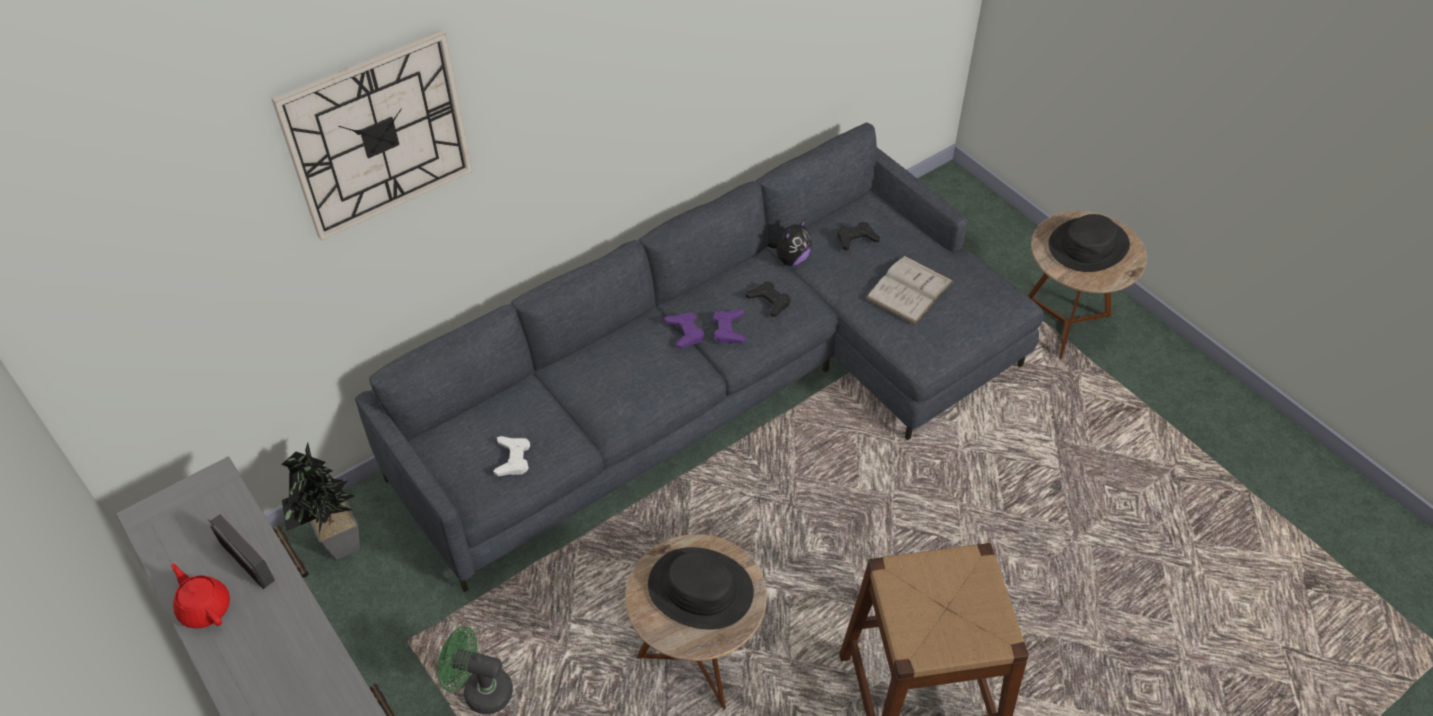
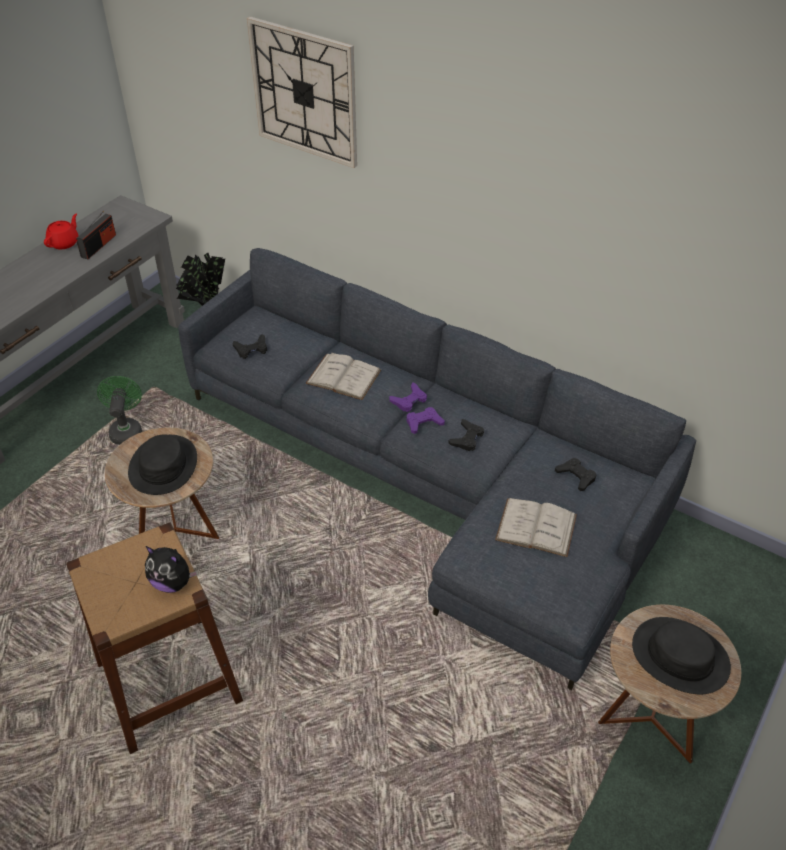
camera: 70 degrees right, 5 degrees down
white game controller [493,436,530,476] -> black game controller [233,334,267,359]
plush toy [767,218,812,266] -> plush toy moved to [145,546,198,593]
none -> white book [306,353,381,400]

